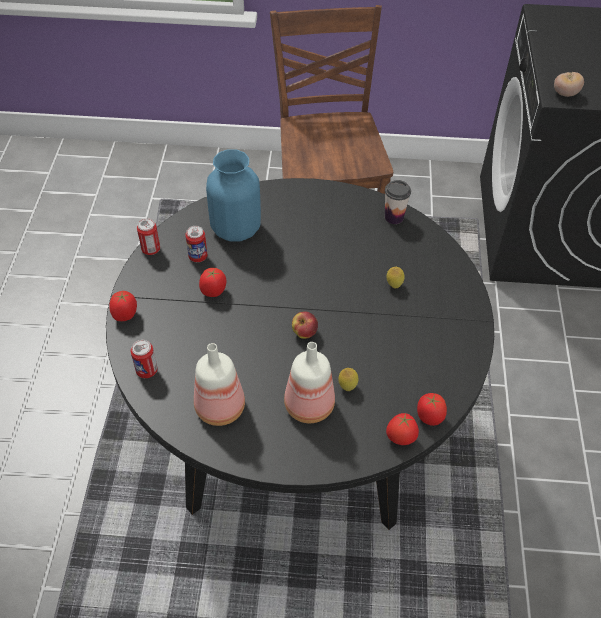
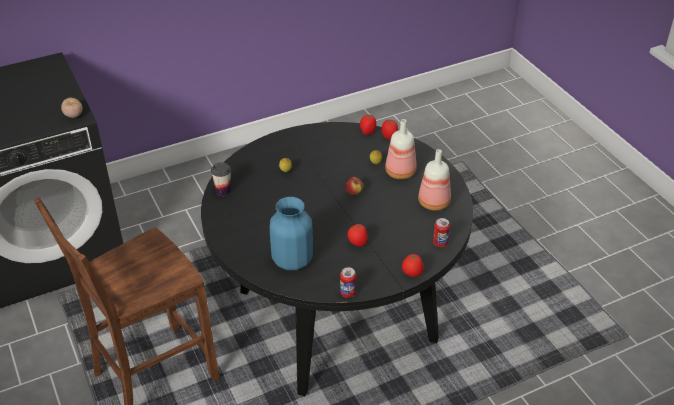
camera: 120 degrees left, 10 degrees down
can [185,226,207,262] -> none

